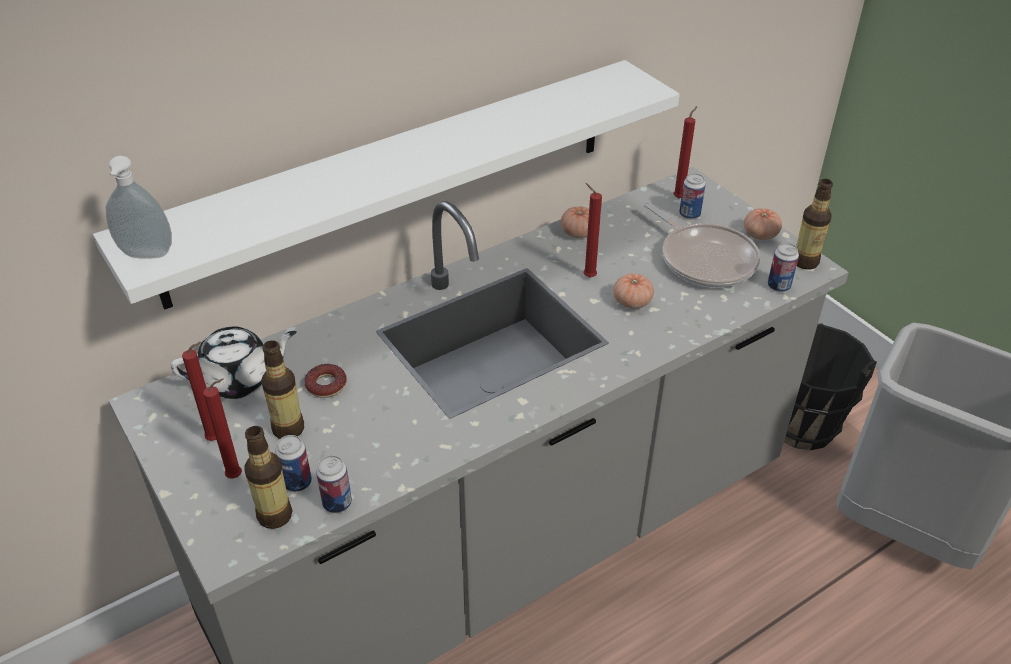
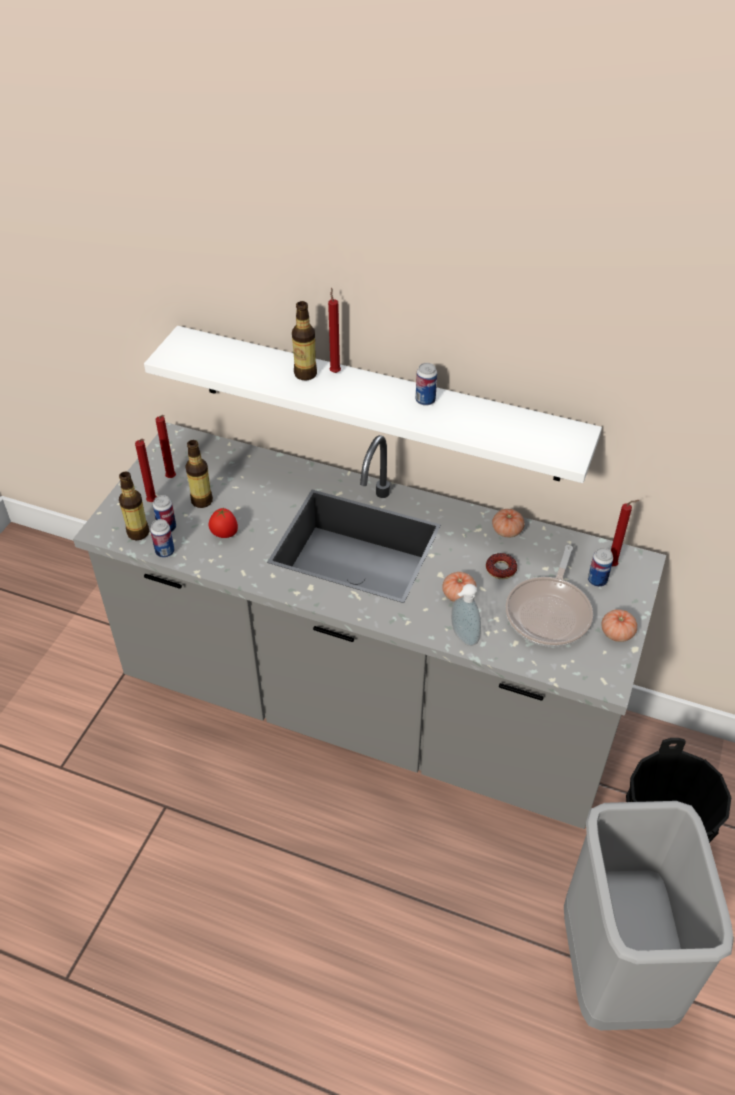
camera: 55 degrees right, 5 degrees up
soap dispenser [106,156,172,259] -> soap dispenser moved to [451,584,481,646]
white teapot [171,326,297,399] -> none
donut [305,364,347,398] -> donut moved to [486,553,517,579]
red candle [583,183,602,277] -> red candle moved to [328,288,341,373]
can [768,243,799,292] -> can moved to [416,363,437,406]
bottle [796,179,833,270] -> bottle moved to [292,301,317,380]
none -> tomato [209,508,238,538]

